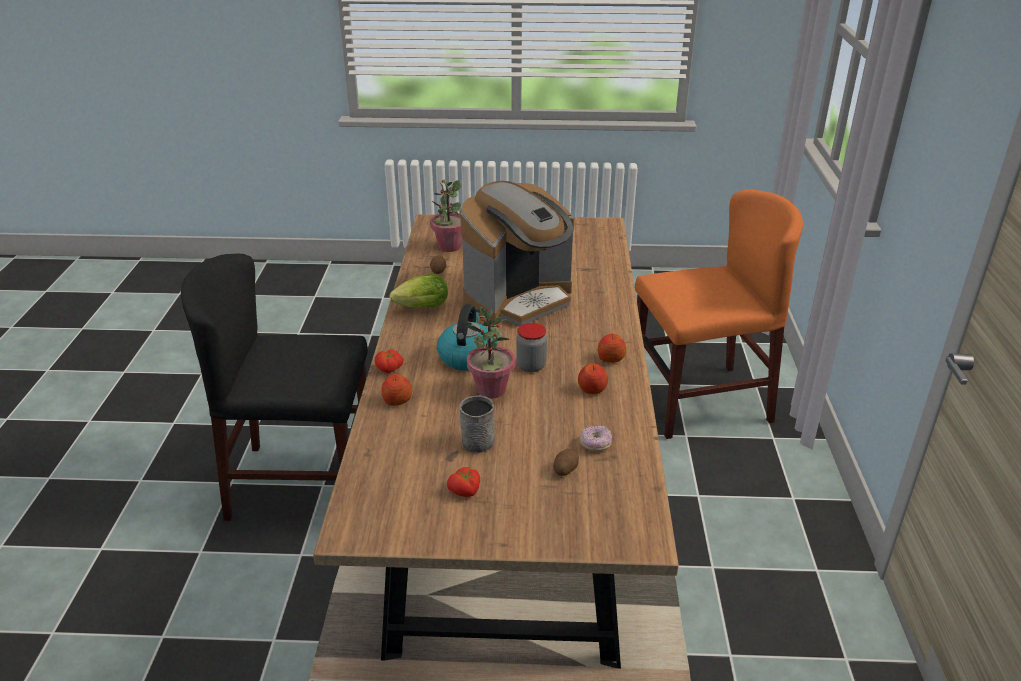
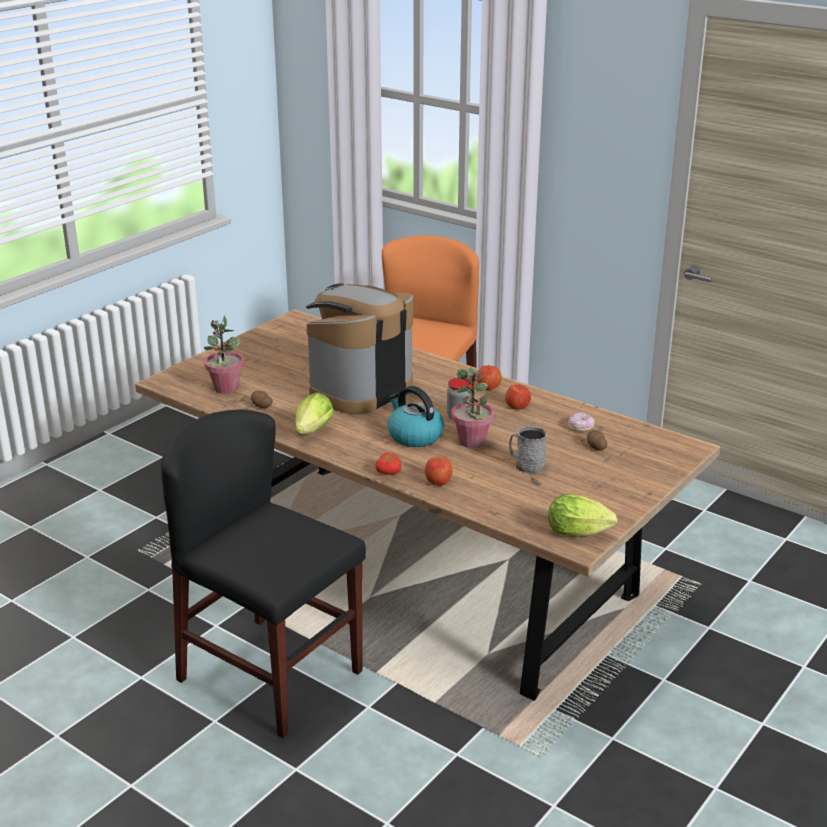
camera: 55 degrees left, 5 degrees down
black chair [181,254,368,521] -> black chair turned 90 degrees clockwise [161,409,366,738]
tomato [447,467,480,497] -> none
coffee machine [460,181,574,326] -> coffee machine turned 135 degrees counterclockwise [306,283,413,414]
none -> lettuce [548,494,618,537]

